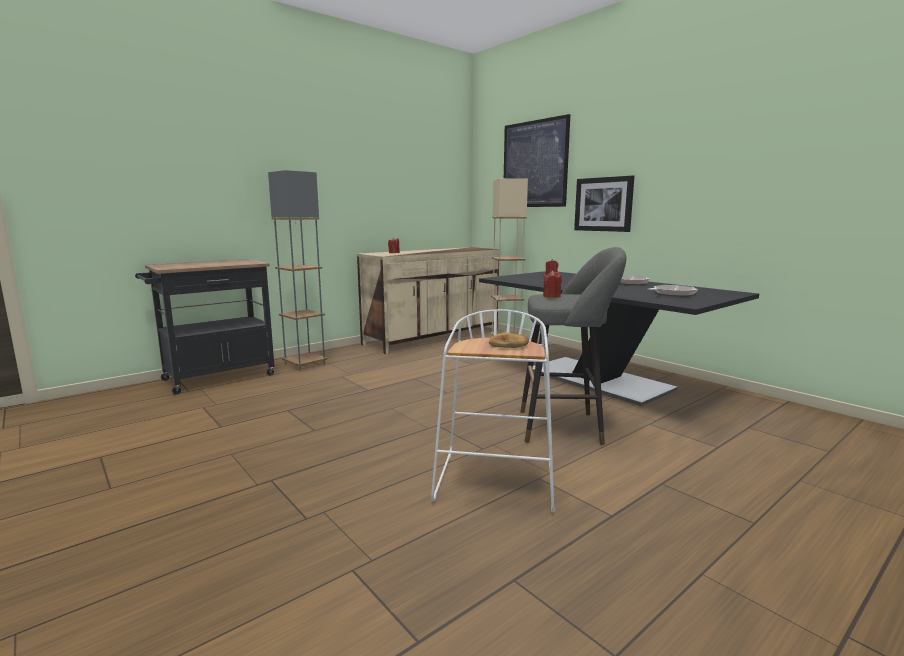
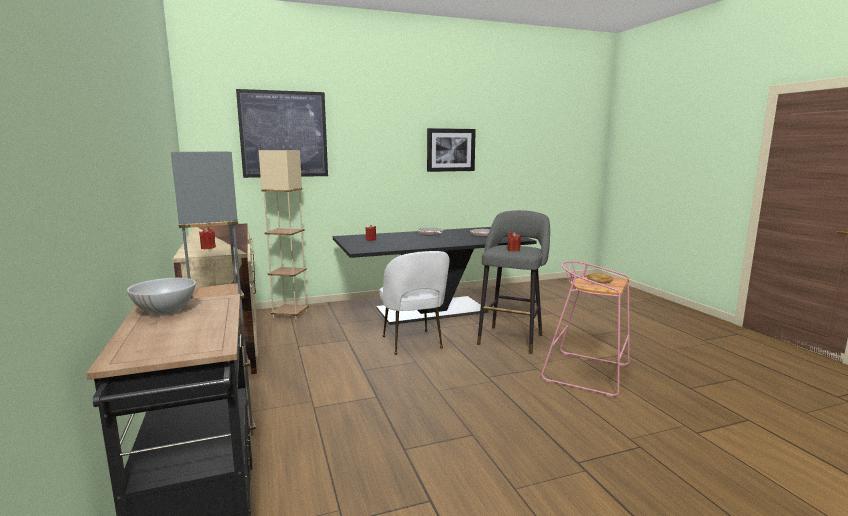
camera: 70 degrees left, 0 degrees up
white stool [431,309,554,512] -> pink stool [541,261,630,397]
picture [574,175,634,232] -> picture moved to [427,128,476,172]
none -> white bowl [127,278,196,316]
none -> white chair [380,251,449,355]

